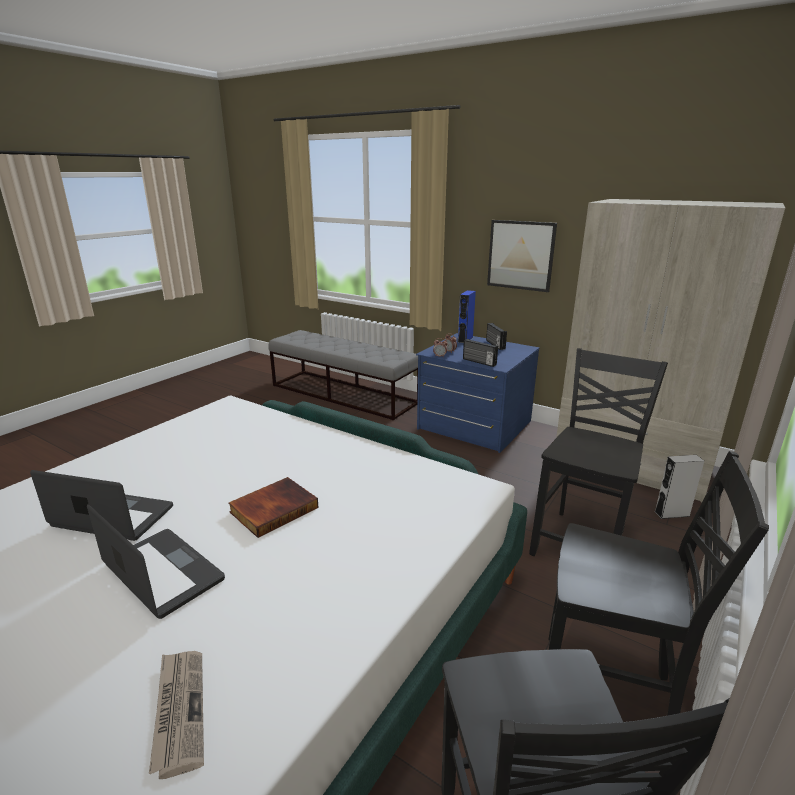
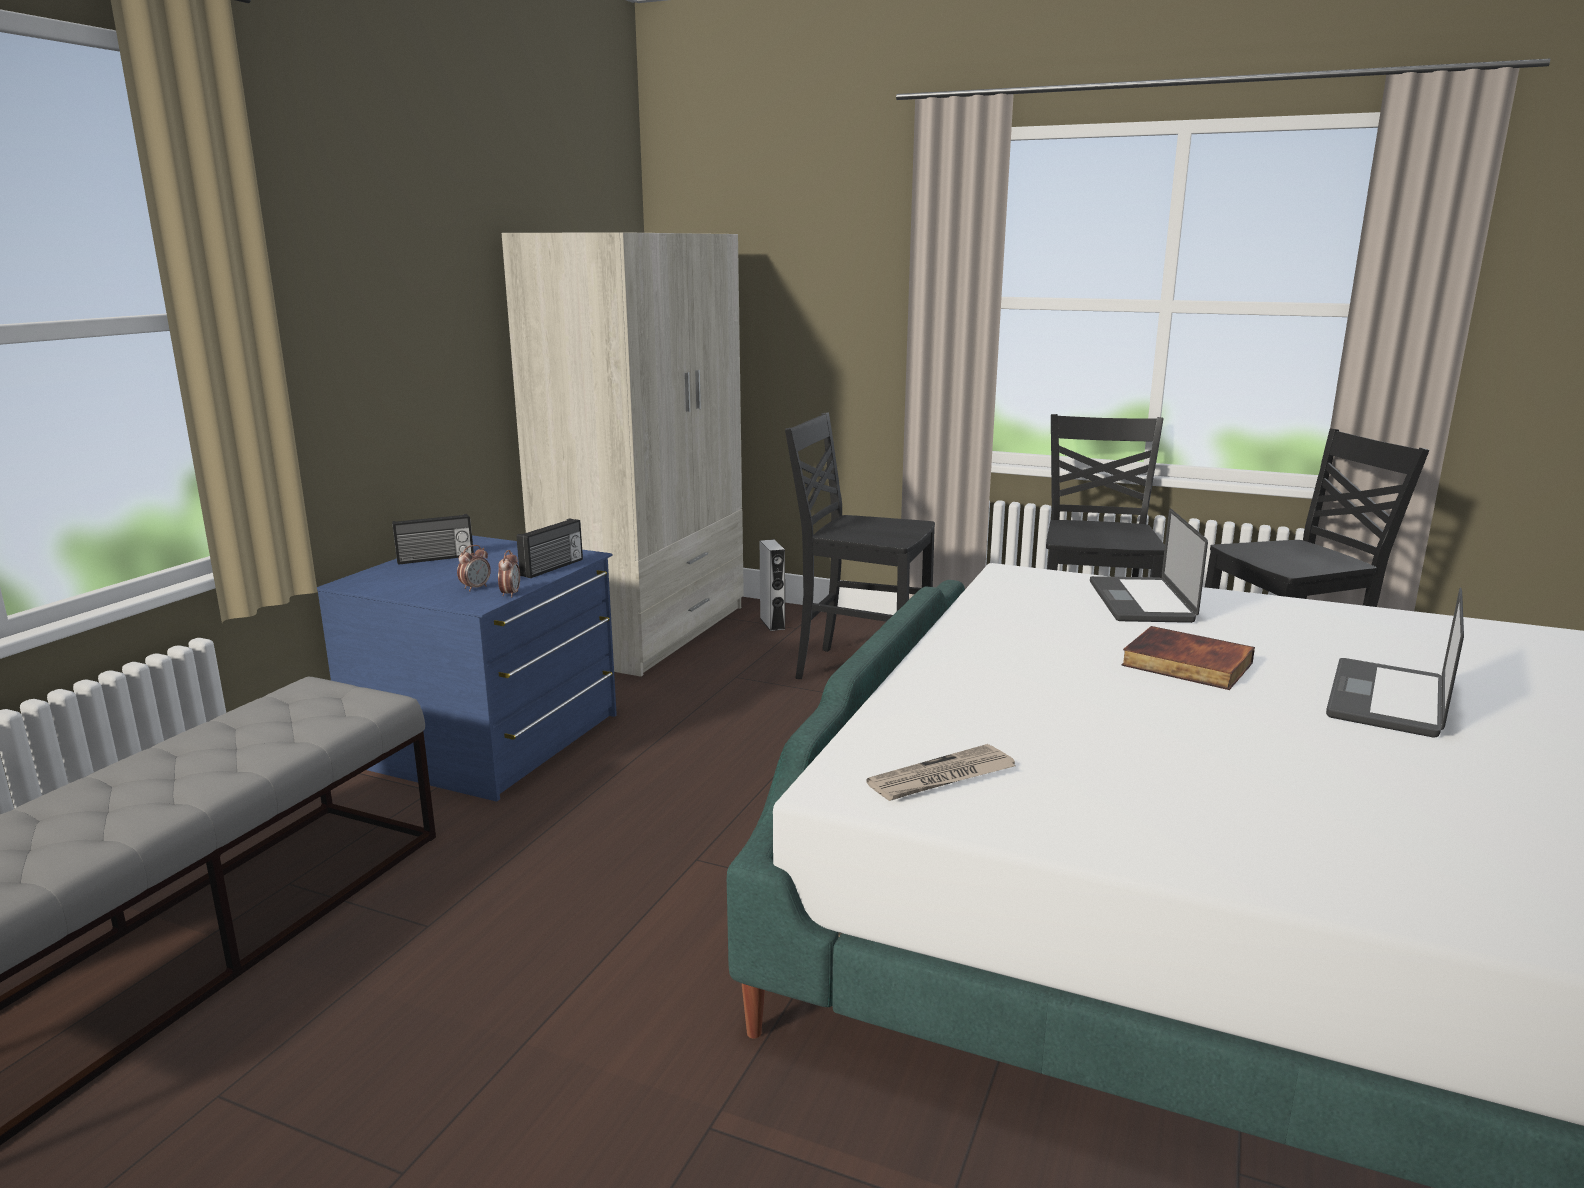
camera: 100 degrees left, 5 degrees down
laptop [30,470,173,541] -> laptop moved to [1090,508,1208,623]
newspaper [149,651,204,779] -> newspaper moved to [866,744,1015,801]
blue speaker [458,290,476,343] -> none
picture [487,220,557,292] -> none

